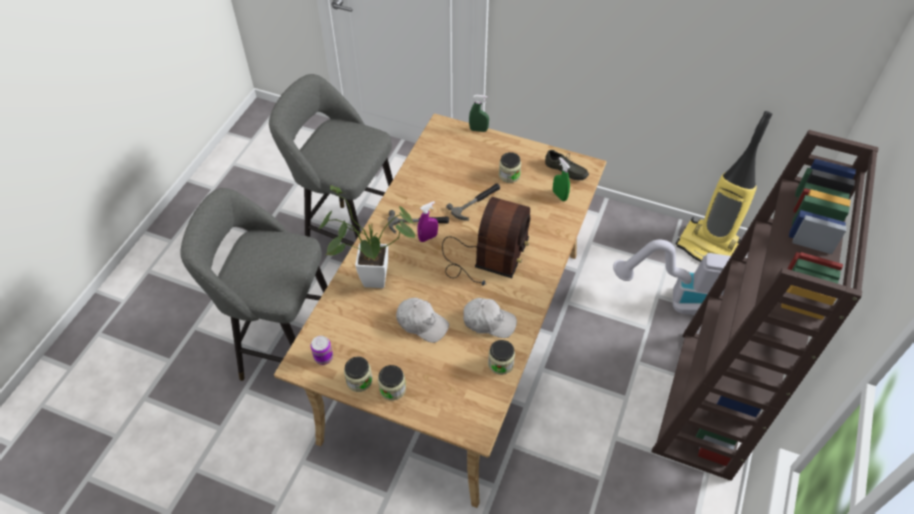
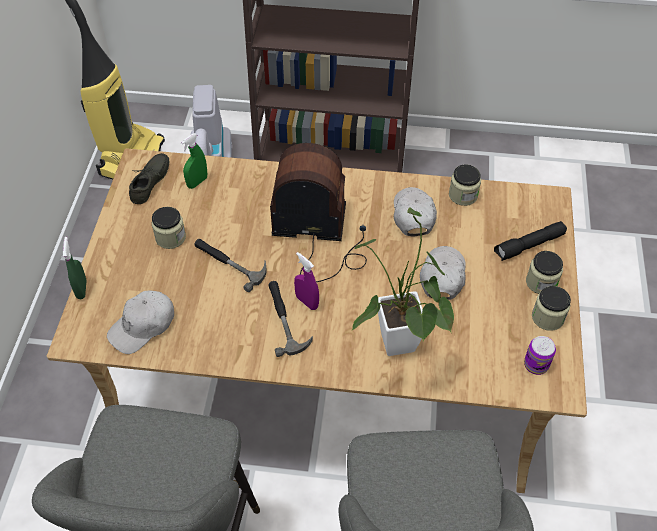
camera: 105 degrees left, 0 degrees up
none -> white cap [107,290,174,354]
none -> black flashlight [494,221,567,261]

